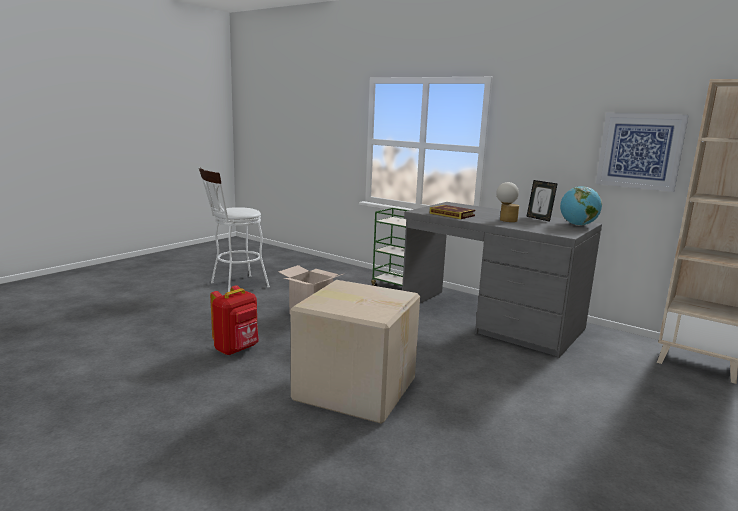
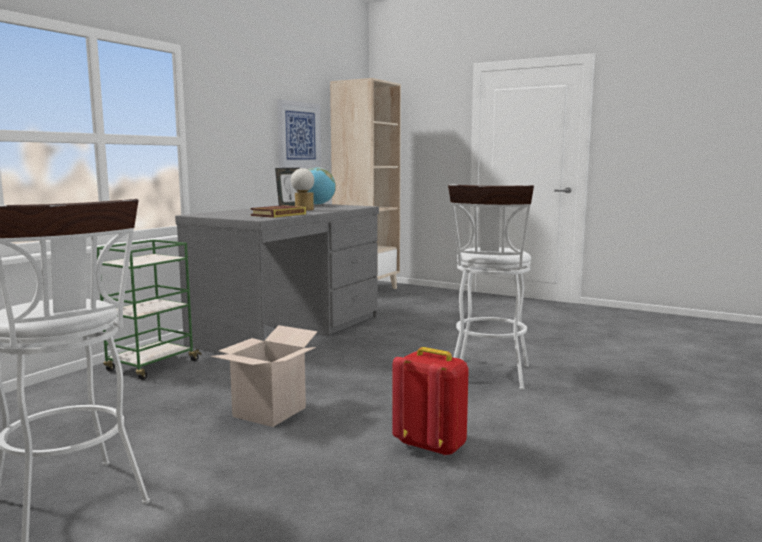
camera: 95 degrees left, 5 degrees down
cardboard box [291,280,420,424] -> white stool [448,184,534,390]

